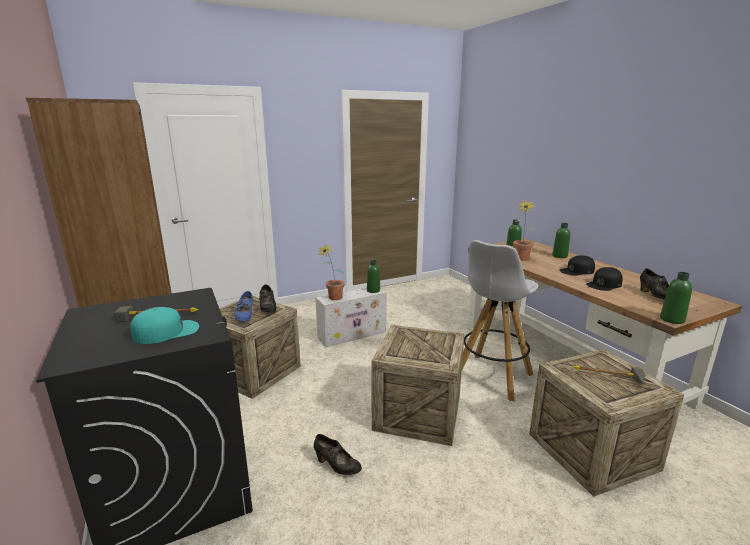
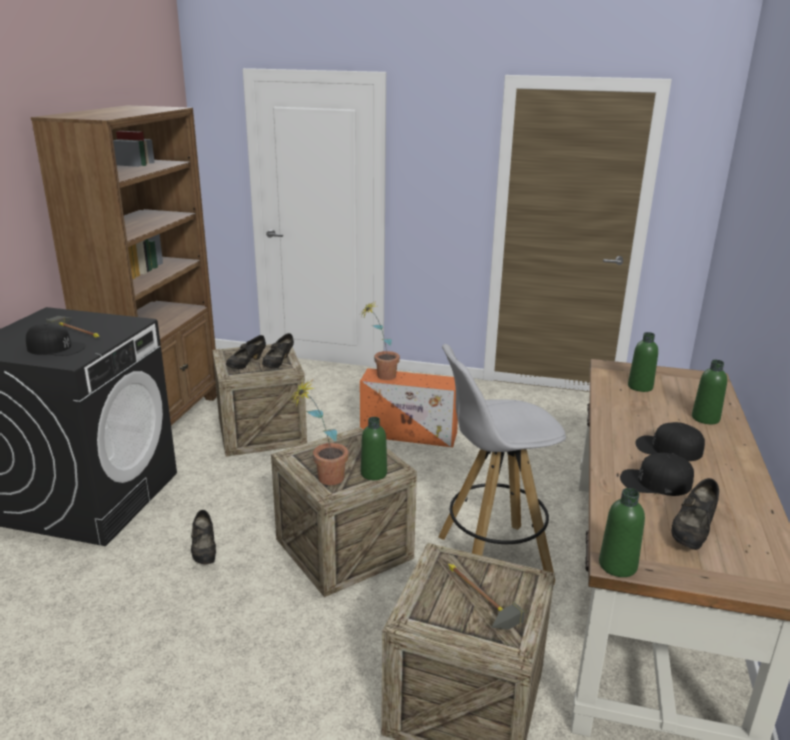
camera: 40 degrees right, 5 degrees up
turquoise cap [130,307,199,344] -> black cap [26,323,85,356]
blue shoe [234,291,253,322] -> black shoe [226,335,266,369]
white storage box [316,288,387,347] -> orange storage box [360,368,458,447]
green bottle [367,260,380,293] -> green bottle moved to [361,417,387,480]
potted plant [513,199,537,261] -> potted plant moved to [290,381,349,485]

